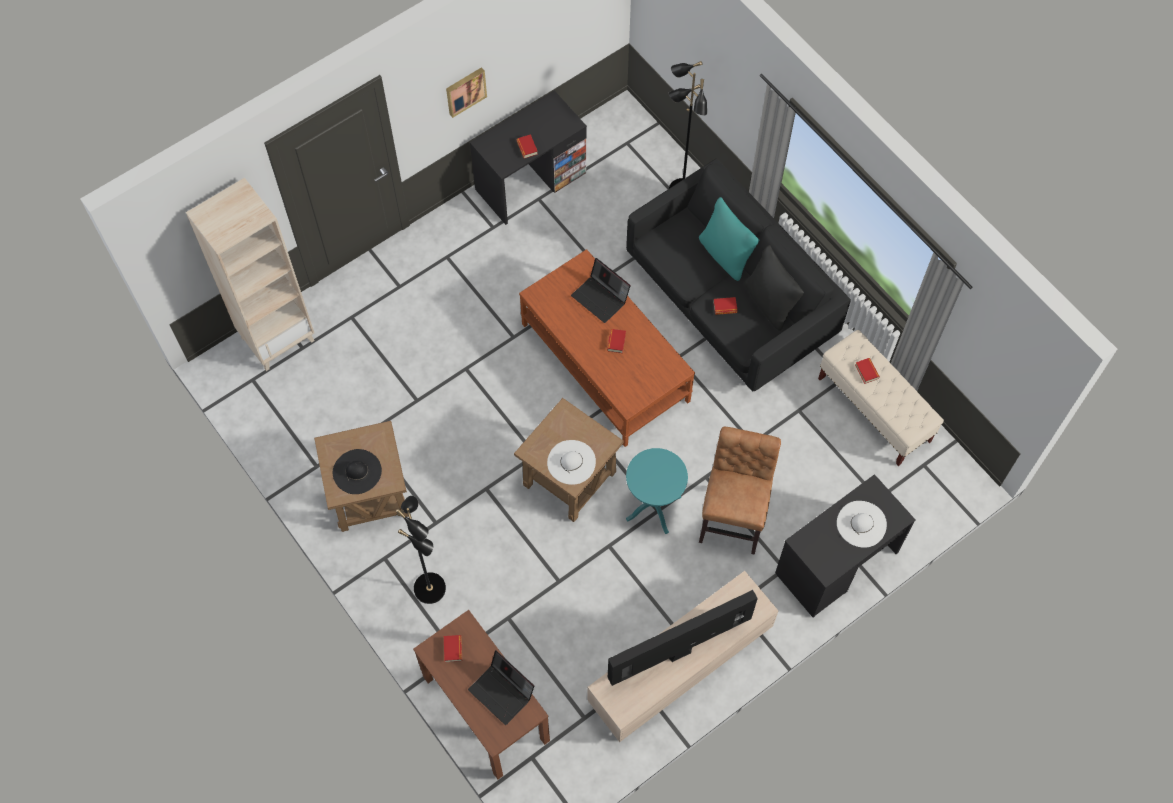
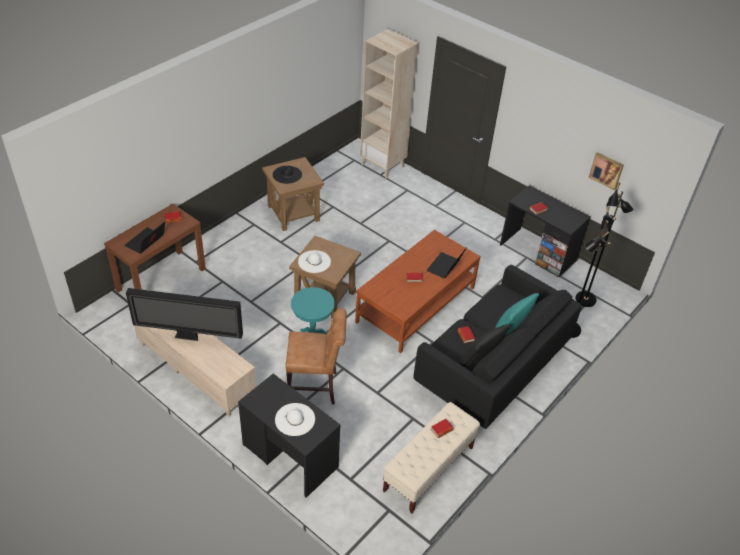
camera: 75 degrees right, 20 degrees down
black floor lamp [396,496,446,604] -> black floor lamp moved to [575,182,633,307]
picture [446,67,487,118] -> picture moved to [588,152,624,190]
television [608,590,758,686] -> television turned 135 degrees clockwise [126,288,243,341]

